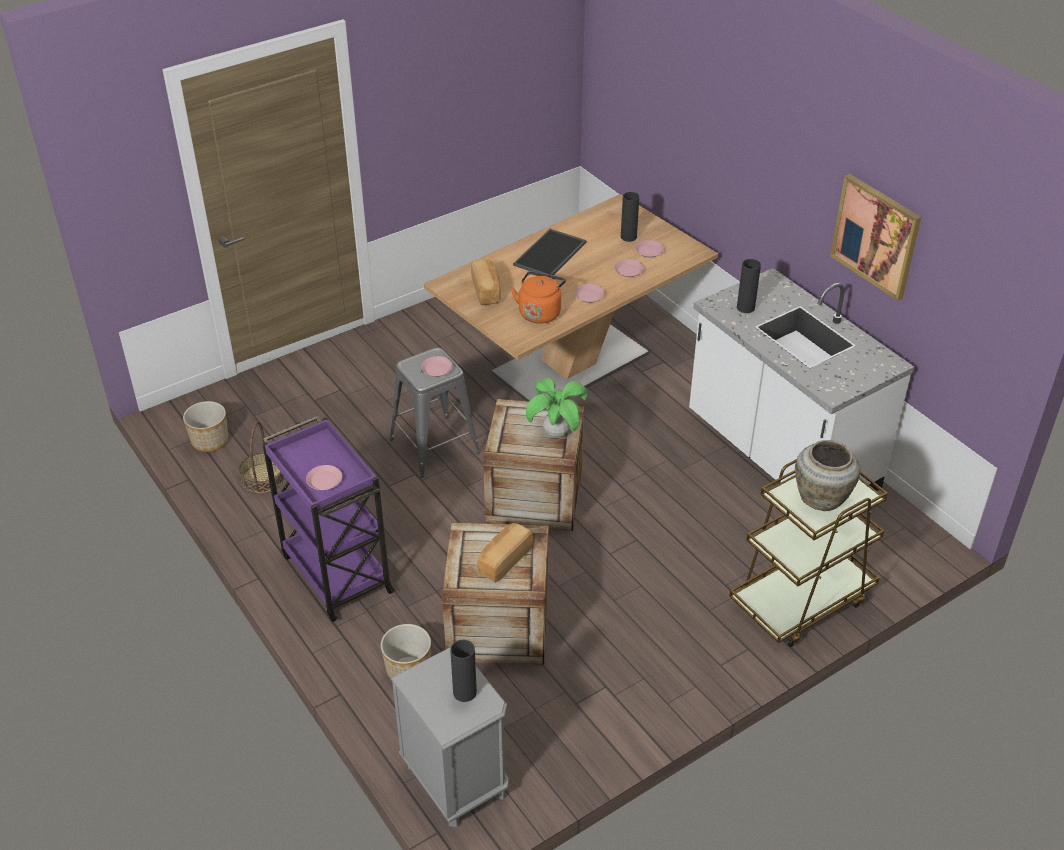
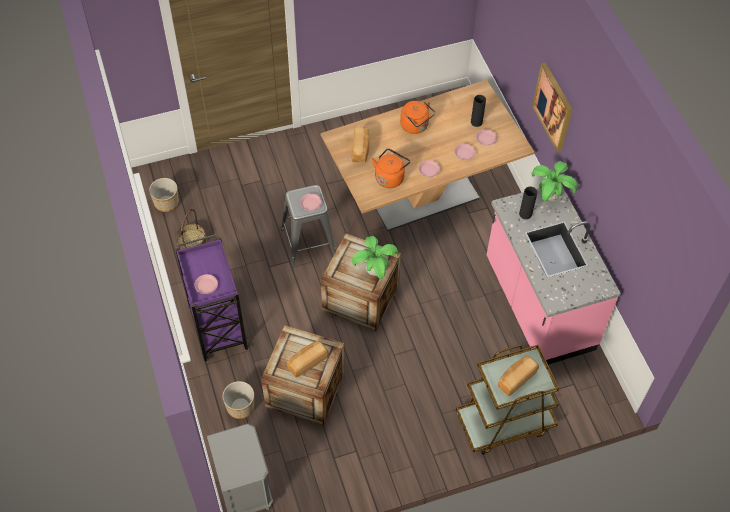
camera: 15 degrees right, 15 degrees up
black vase [450,640,477,702] -> none
tray [513,229,587,275] -> orange kettle [400,101,435,134]
white counter [689,268,914,491] -> pink counter [487,183,621,365]
beige vase [795,440,860,511] -> bread [498,355,539,396]
picture [830,174,921,301] -> picture moved to [532,63,572,152]
none -> potted plant [531,161,578,201]

